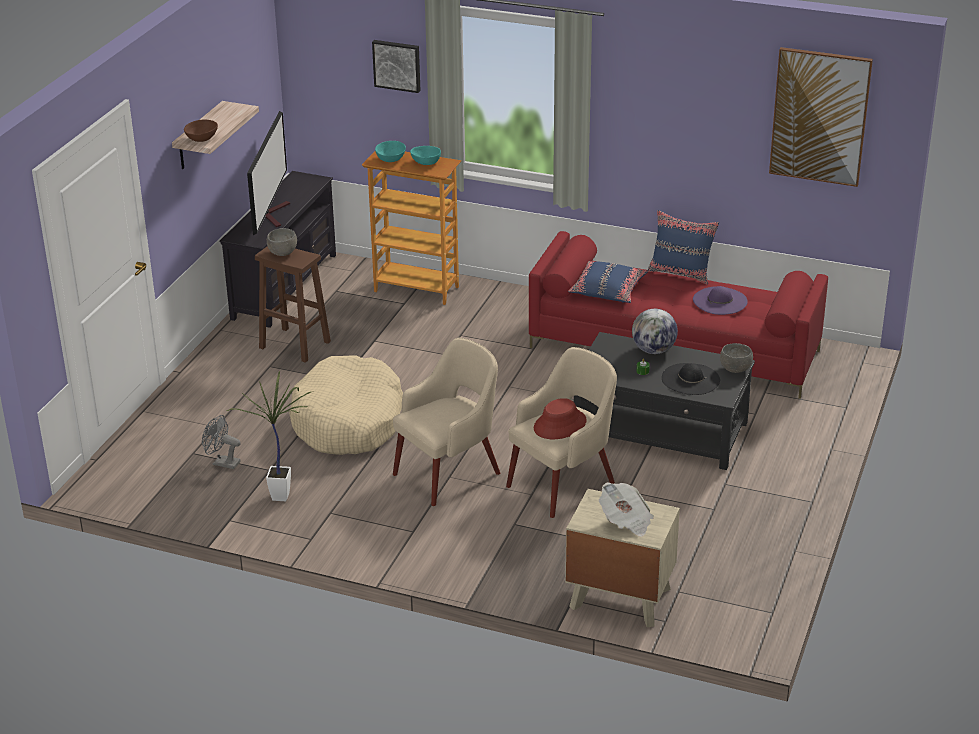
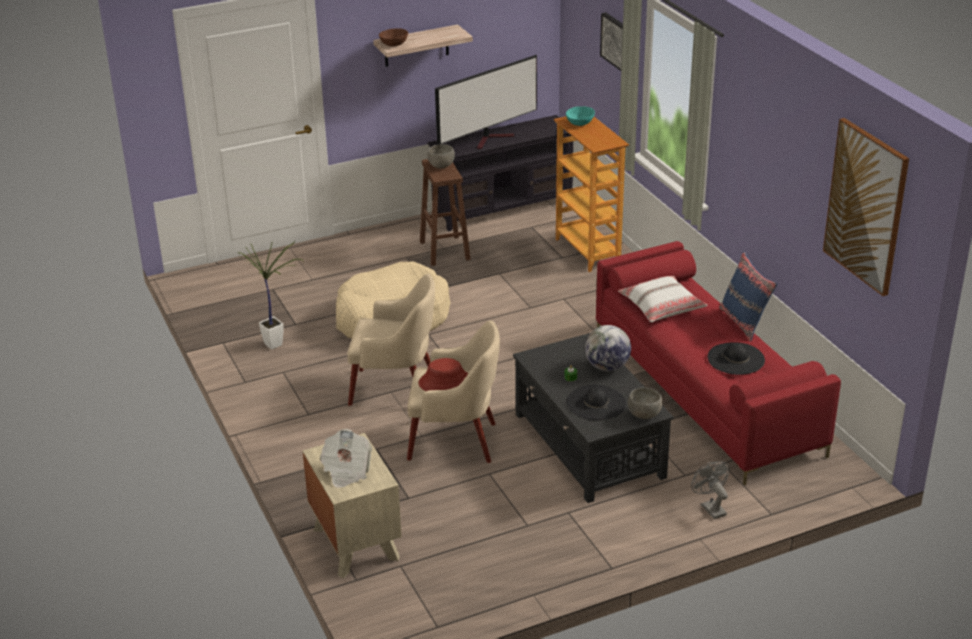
camera: 45 degrees right, 0 degrees up
grey fan [202,415,241,469] -> grey fan moved to [691,461,730,519]
turquoise bowl [410,146,441,165] -> none
blue pillow [568,261,648,303] -> white pillow [618,276,708,322]
purple hat [693,286,748,315] -> black hat [708,342,765,375]

